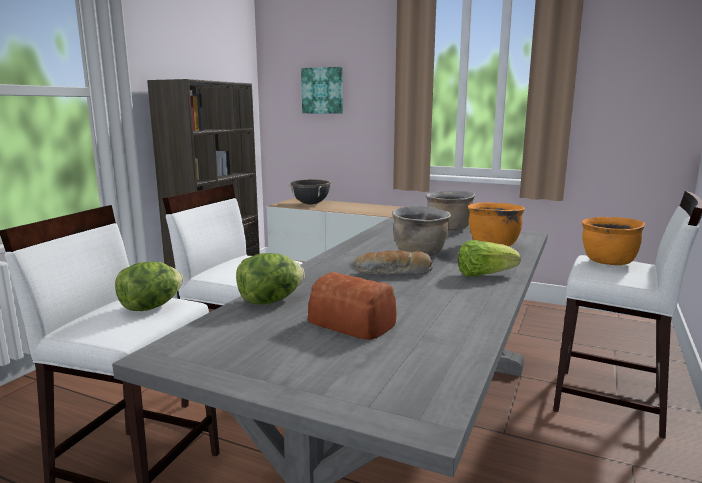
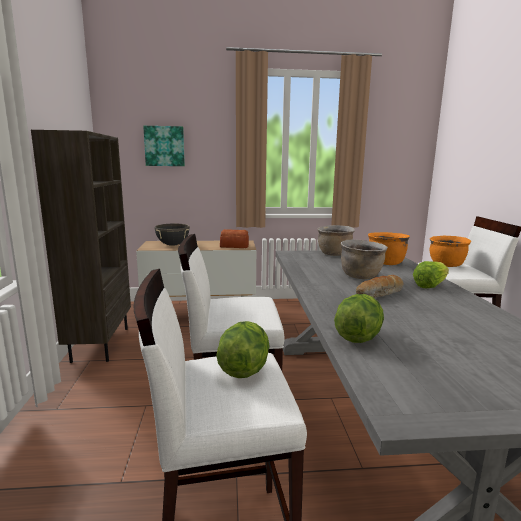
camera: 30 degrees left, 0 degrees up
bread [308,272,397,340] -> bread moved to [220,229,249,248]

